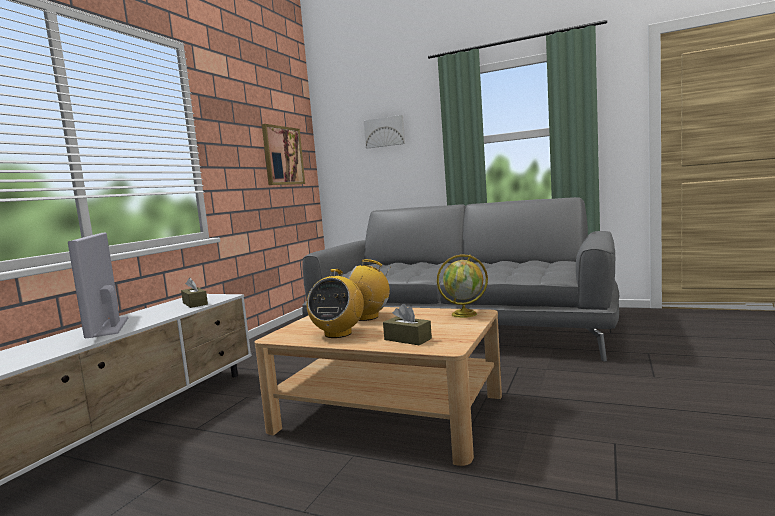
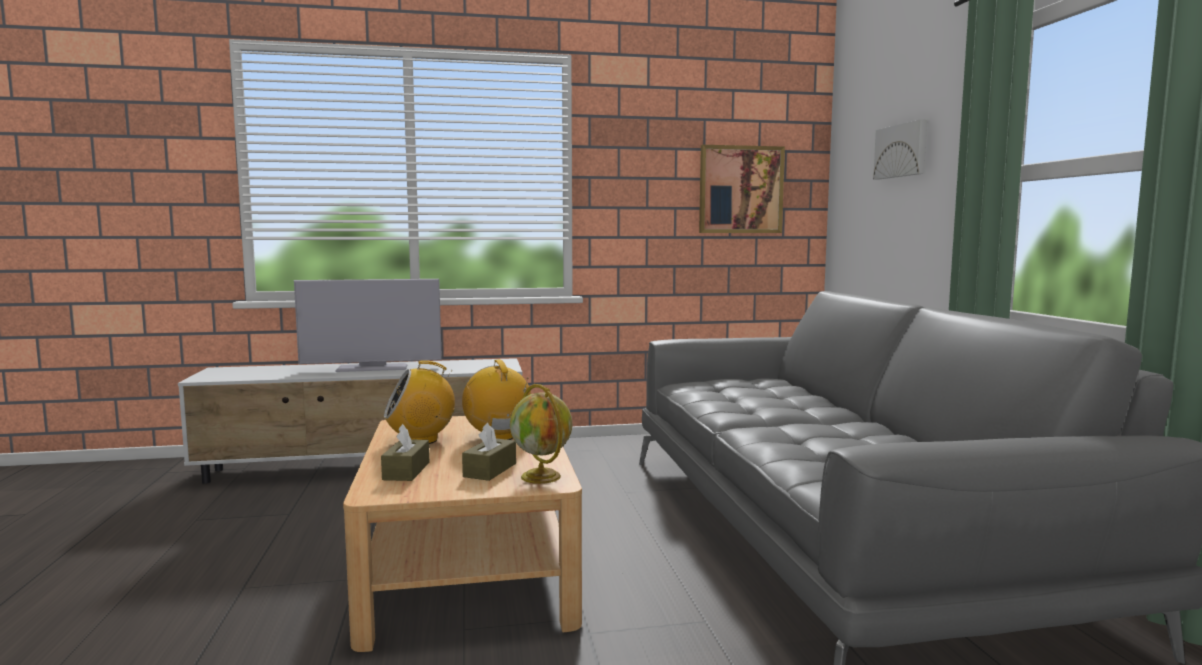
camera: 55 degrees right, 0 degrees up
television [68,233,128,338] -> television turned 135 degrees counterclockwise [294,279,442,372]
brown tissue box [181,278,208,308] -> brown tissue box moved to [462,423,516,481]

